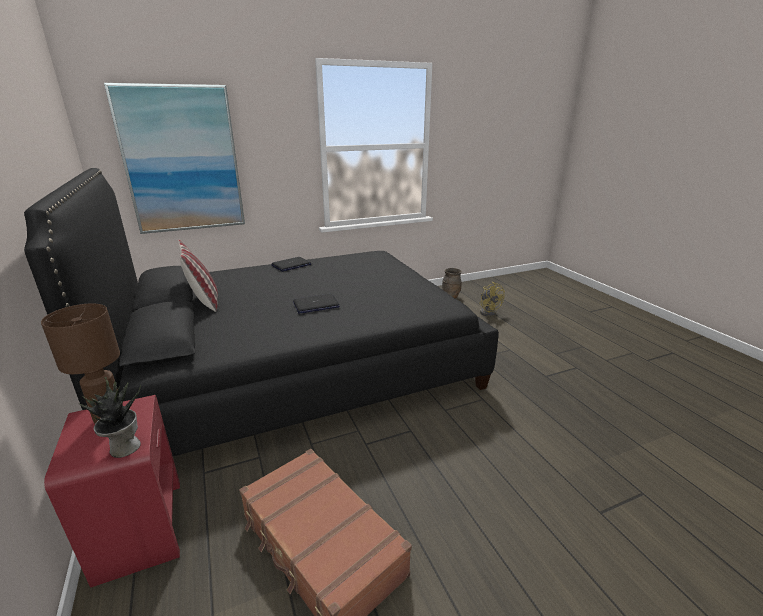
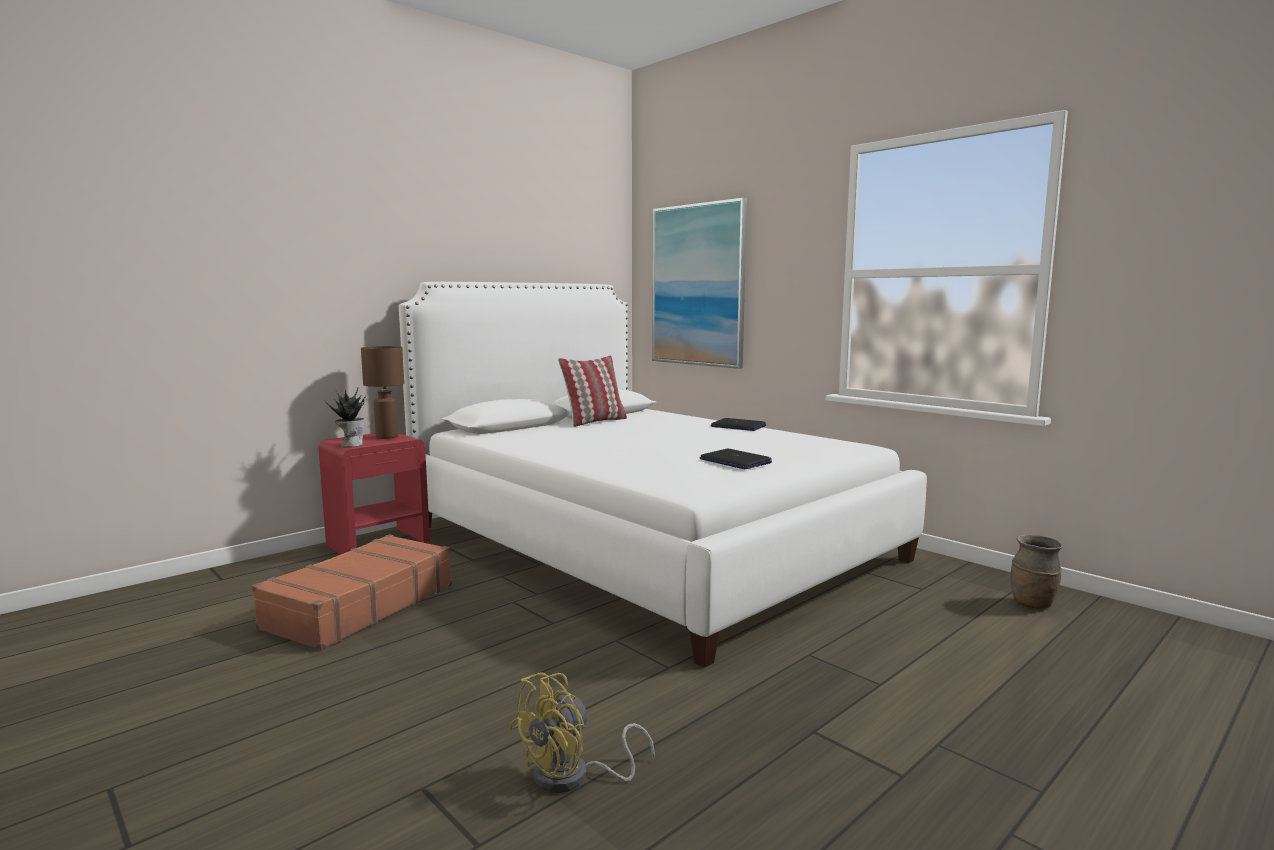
camera: 70 degrees right, 15 degrees down
black bed [24,168,499,456] -> white bed [399,282,927,668]
laptop [293,294,339,314] -> laptop moved to [700,449,772,469]
yellow fan [479,282,505,316] -> yellow fan moved to [509,672,655,793]

